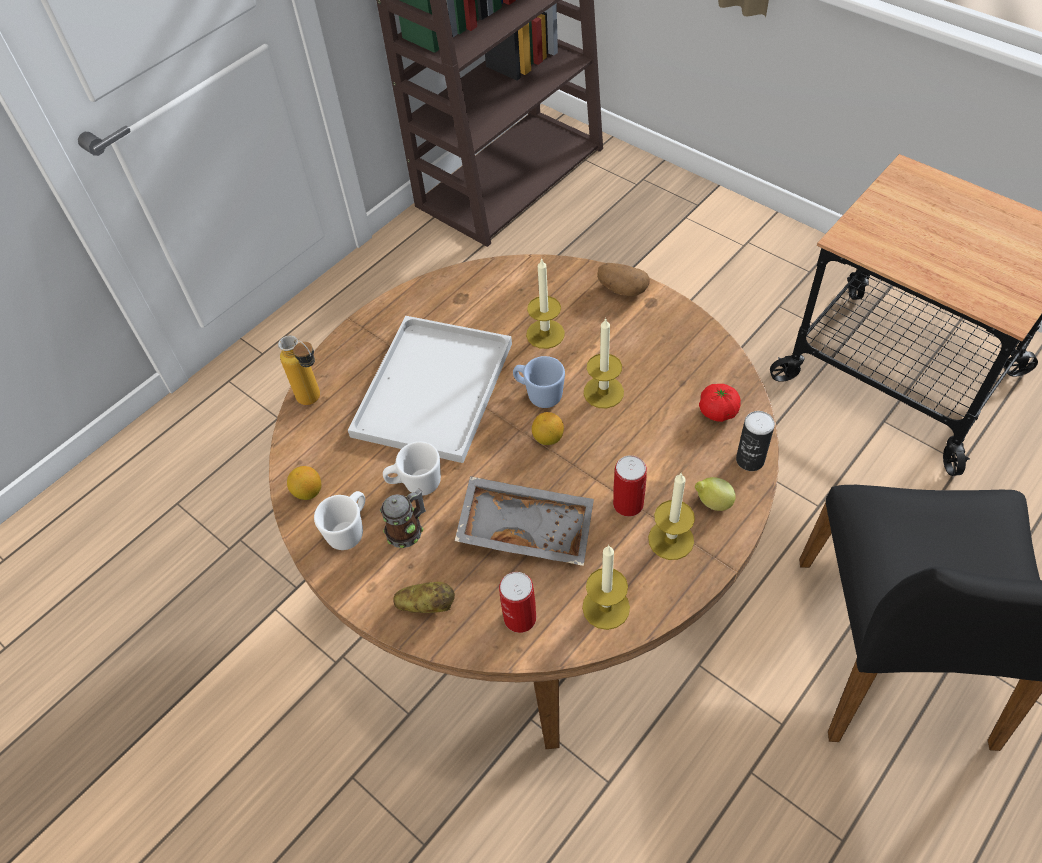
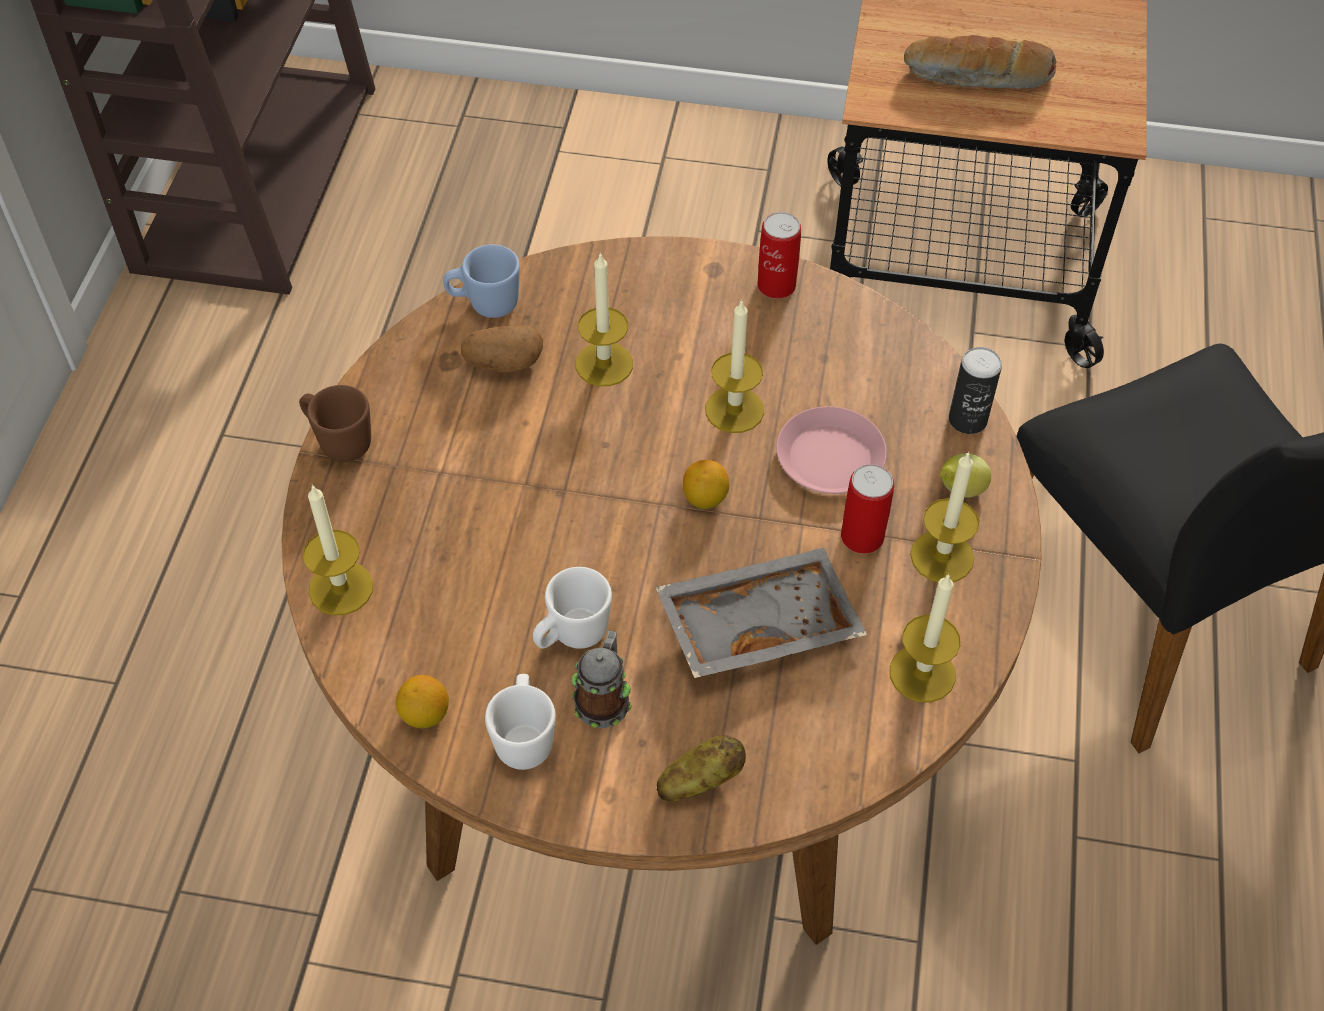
camera: 35 degrees left, 0 degrees up
bottle [278,336,320,405] -> candle [303,484,373,615]
white tray [348,316,512,463] -> none
can [499,572,536,633] -> can moved to [758,212,801,299]
blue mug [513,356,565,408] -> blue mug moved to [443,244,520,318]
potato [597,263,650,296] -> potato moved to [461,325,543,373]
tomato [699,384,741,422] -> none
none -> brown mug [299,385,371,462]
none -> pink plate [776,407,887,494]
none -> bread [904,35,1057,89]

